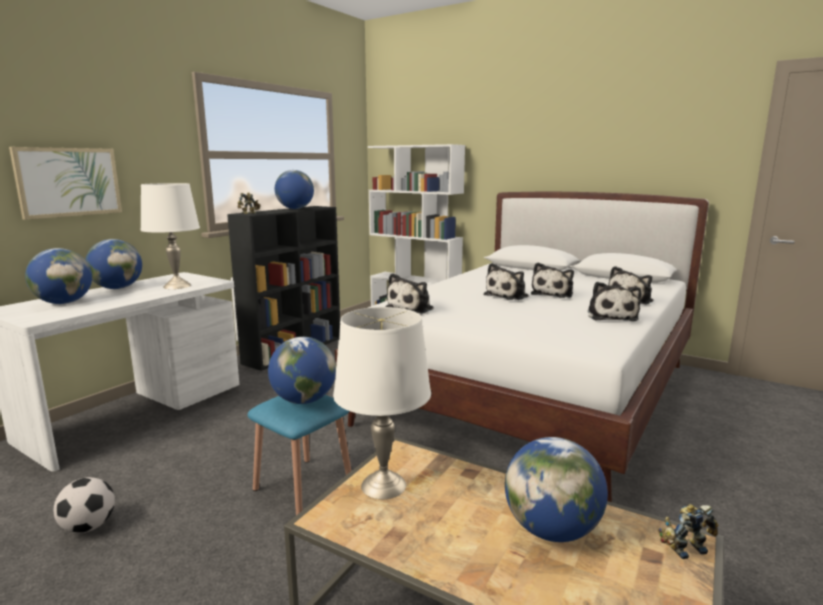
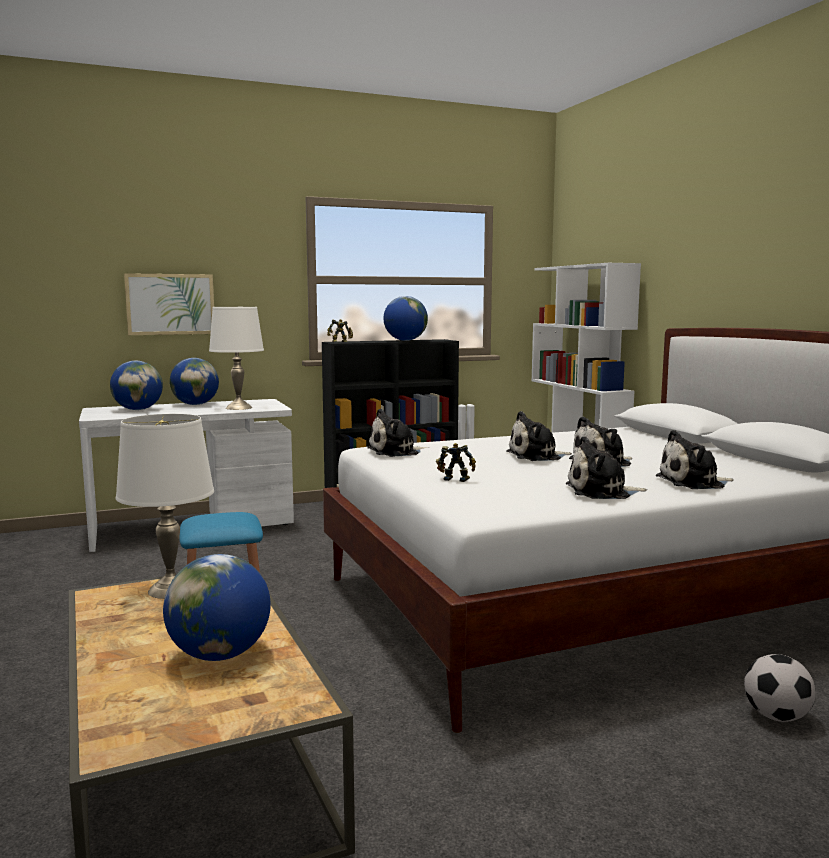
camera: 35 degrees right, 5 degrees down
football [54,477,115,533] -> football moved to [744,654,815,722]
globe [268,337,336,404] -> none
plush toy [588,282,641,321] -> plush toy turned 45 degrees clockwise [566,436,647,499]
toy robot [658,504,718,559] -> toy robot moved to [436,443,476,482]

